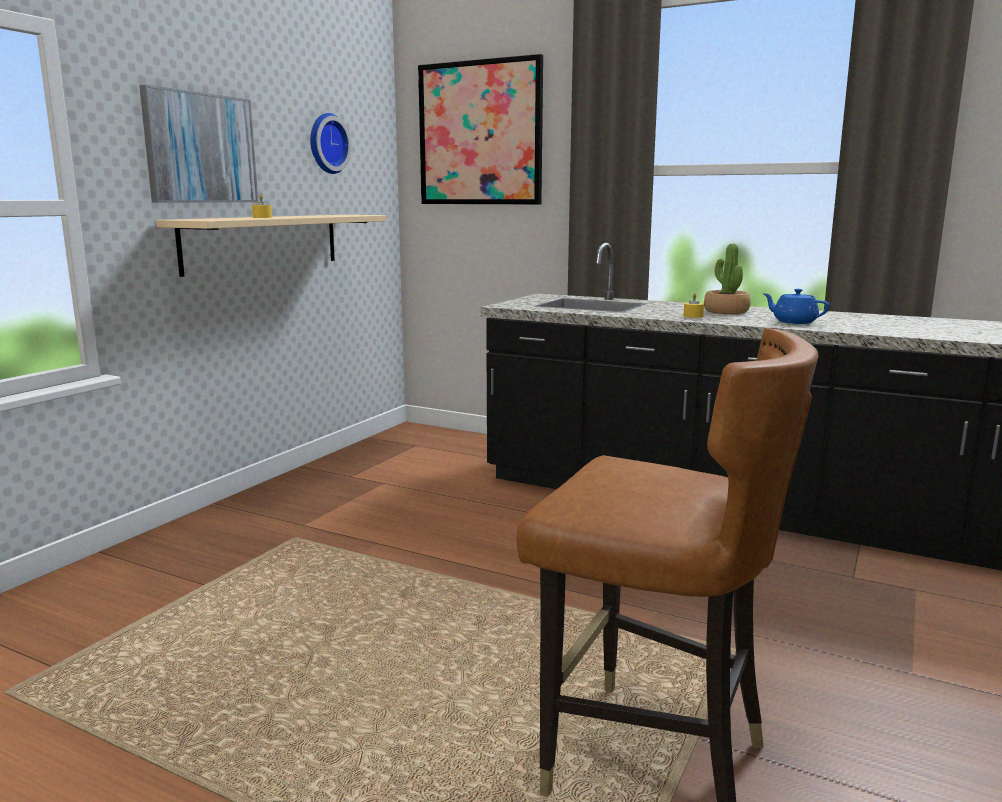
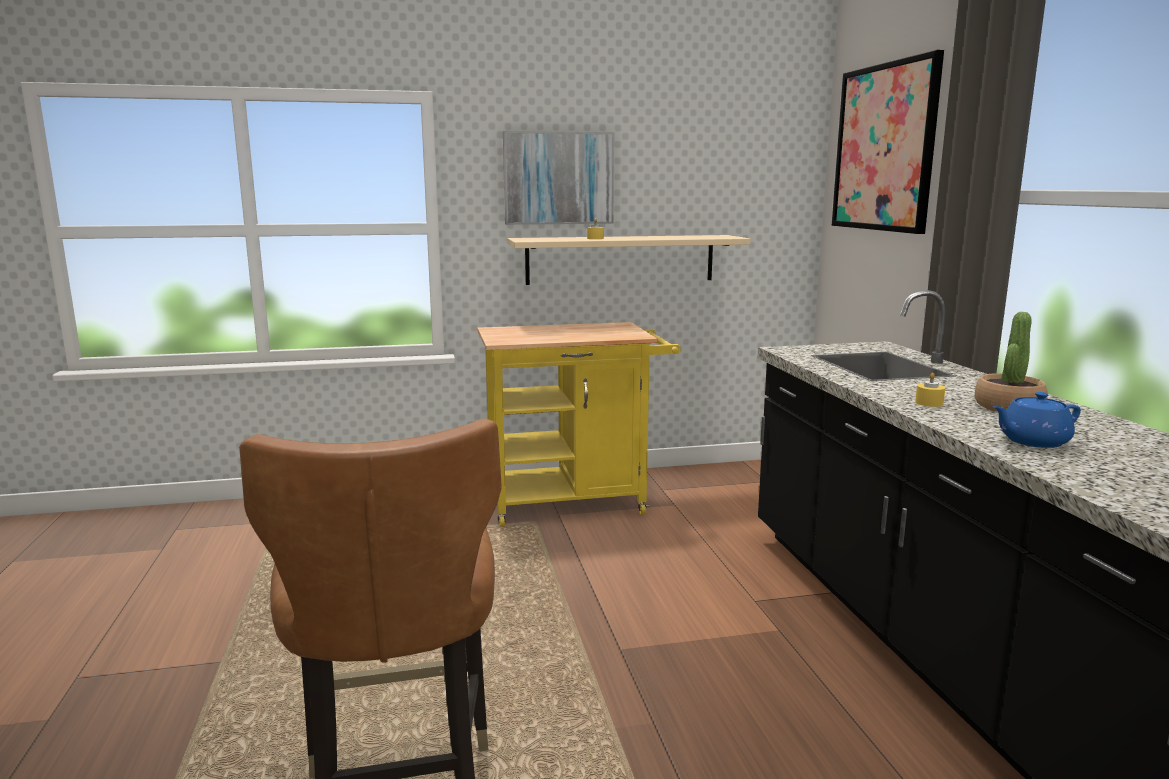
camera: 50 degrees right, 0 degrees up
wall clock [310,113,352,174] -> none
blue teapot [762,289,830,324] -> blue teapot turned 105 degrees counterclockwise [993,392,1081,448]
none -> yellow cart [477,322,680,527]

